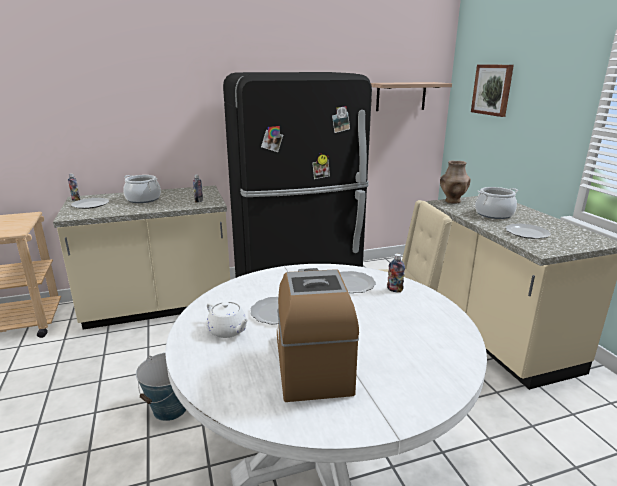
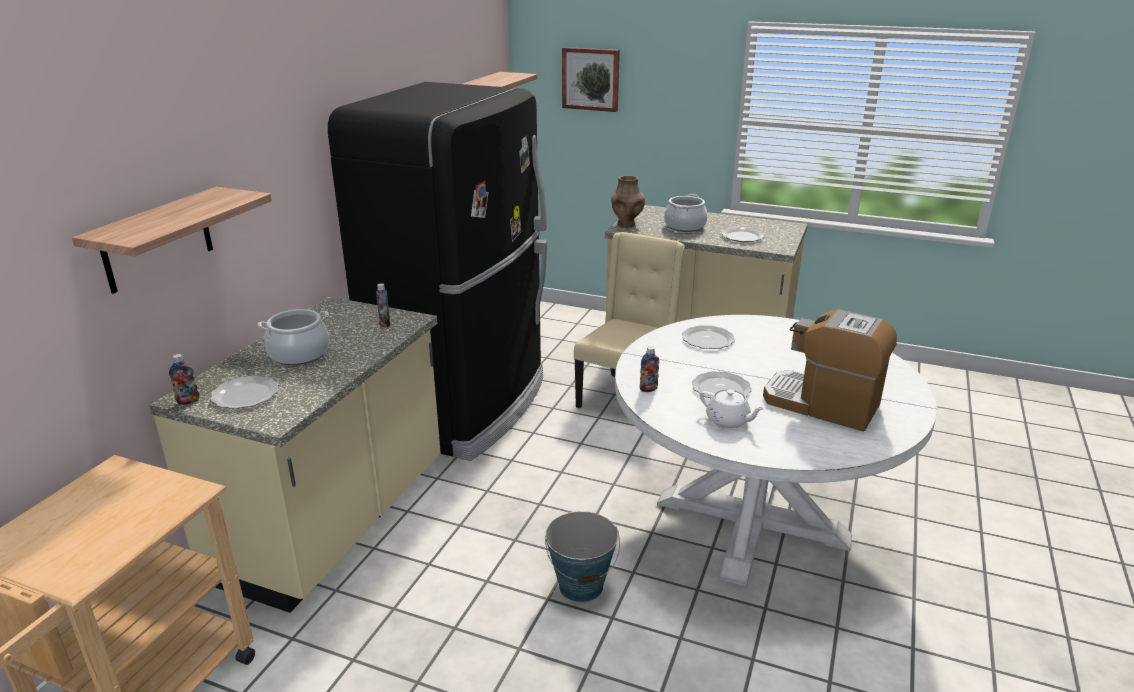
camera: 50 degrees left, 5 degrees up
white teapot [206,302,249,338] -> white teapot turned 45 degrees clockwise [700,389,765,428]
bottle [387,253,405,292] -> bottle moved to [640,346,659,392]
none -> shelf [72,186,272,294]

